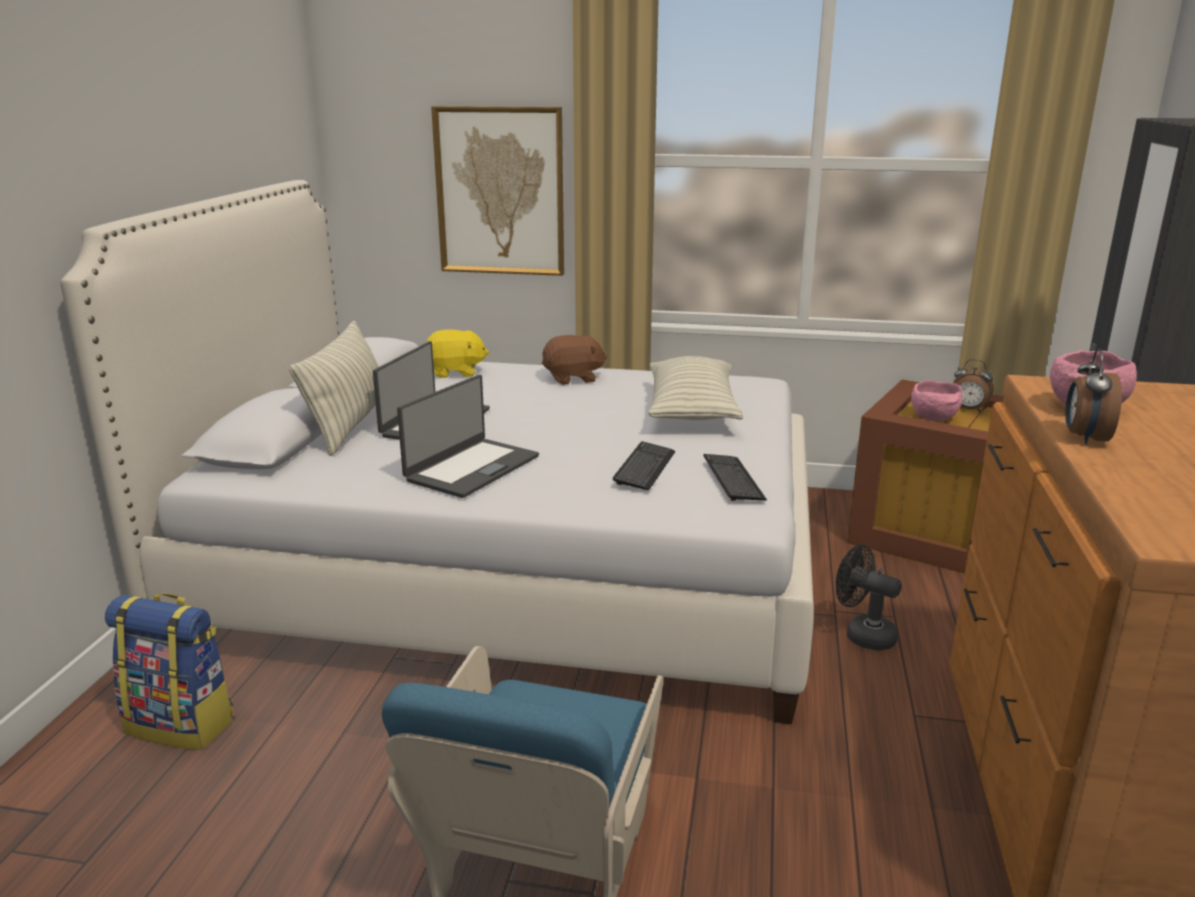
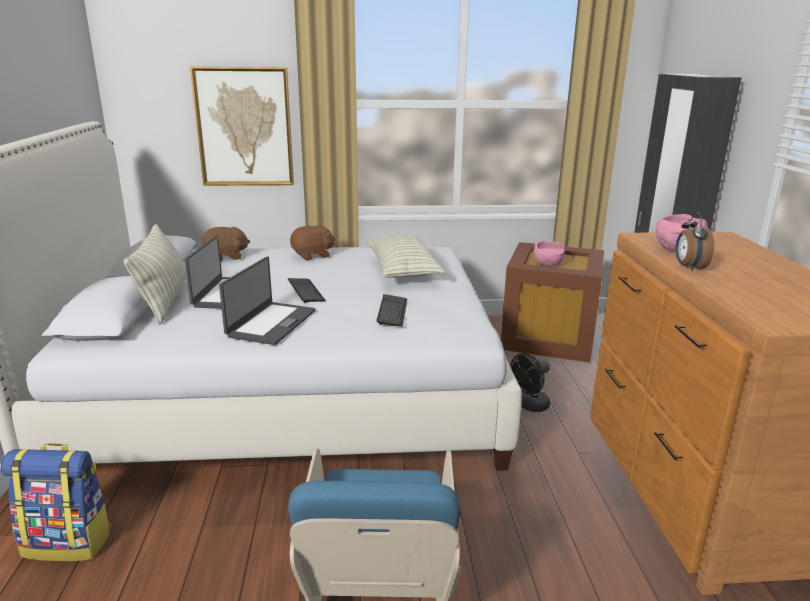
camera: 15 degrees left, 0 degrees up
yellow plush toy [426,329,489,378] -> brown plush toy [202,226,250,261]
keyboard [703,454,767,501] -> keyboard moved to [288,278,326,303]
black fan [836,544,902,651] -> black fan turned 60 degrees counterclockwise [510,353,550,412]
alarm clock [953,359,994,412] -> none

